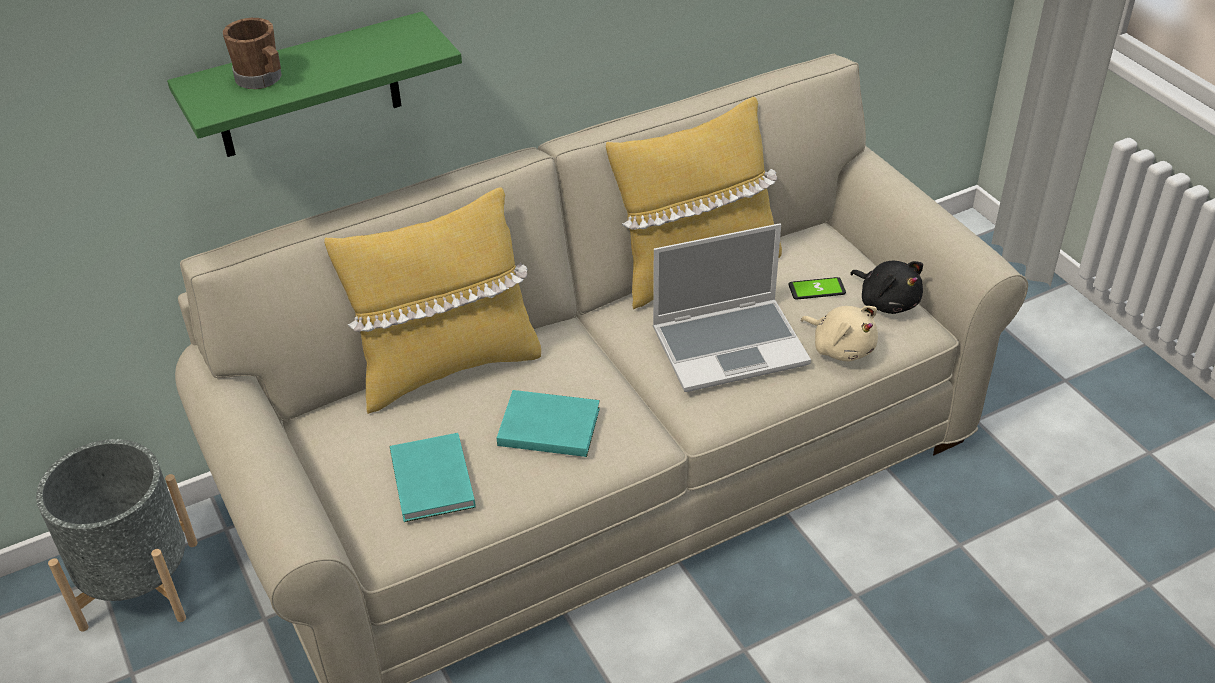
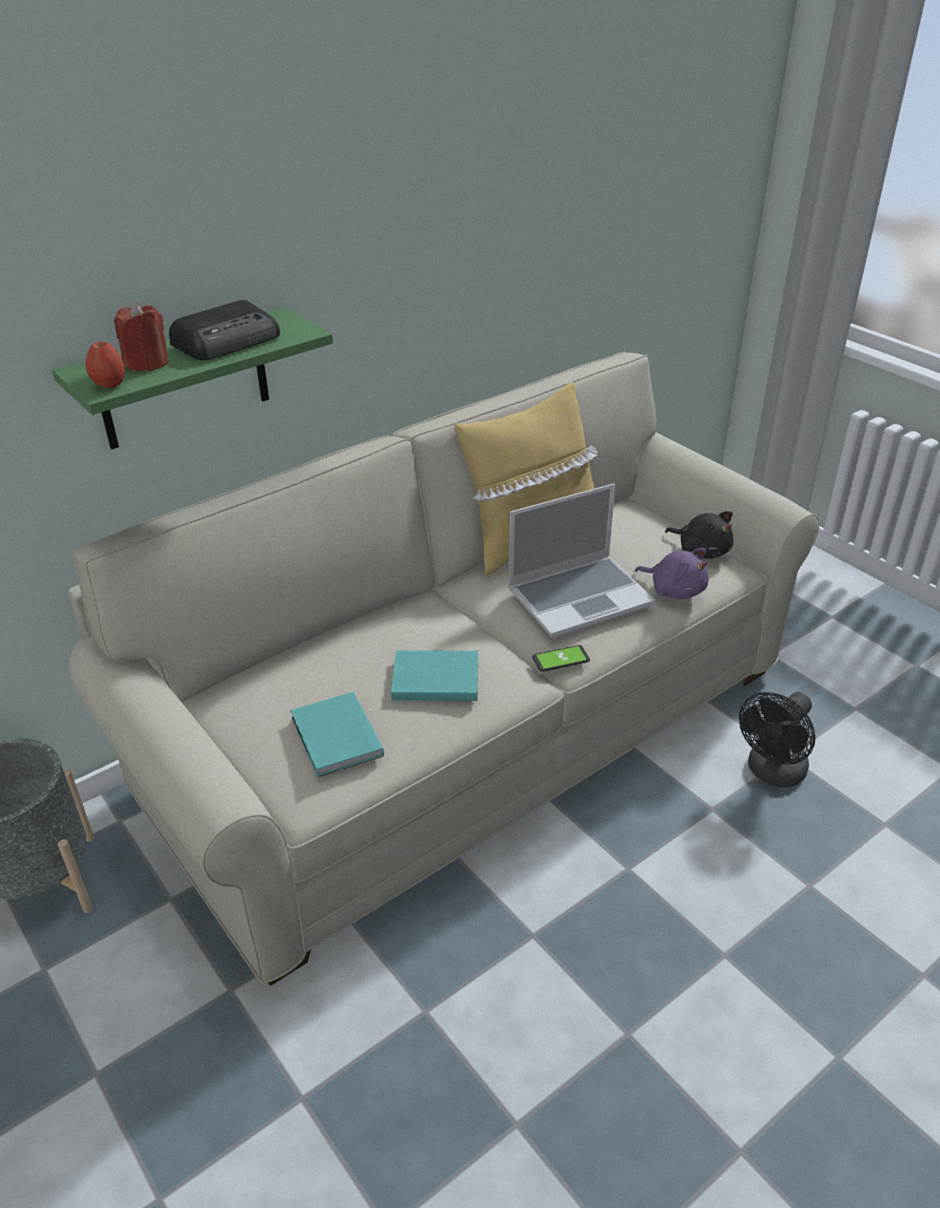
camera: 10 degrees left, 5 degrees down
brown mug [223,18,282,89] -> red candle [114,302,168,372]
yellow pillow [324,187,541,414] -> none
phone [789,277,846,300] -> phone moved to [532,645,590,672]
beige plush toy [801,306,878,362] -> purple plush toy [635,548,709,599]
none -> apple [85,341,125,388]
none -> radio [169,300,280,360]
none -> black fan [739,692,815,787]

